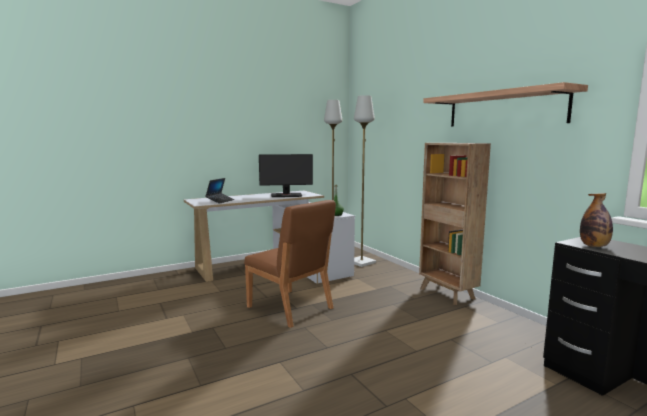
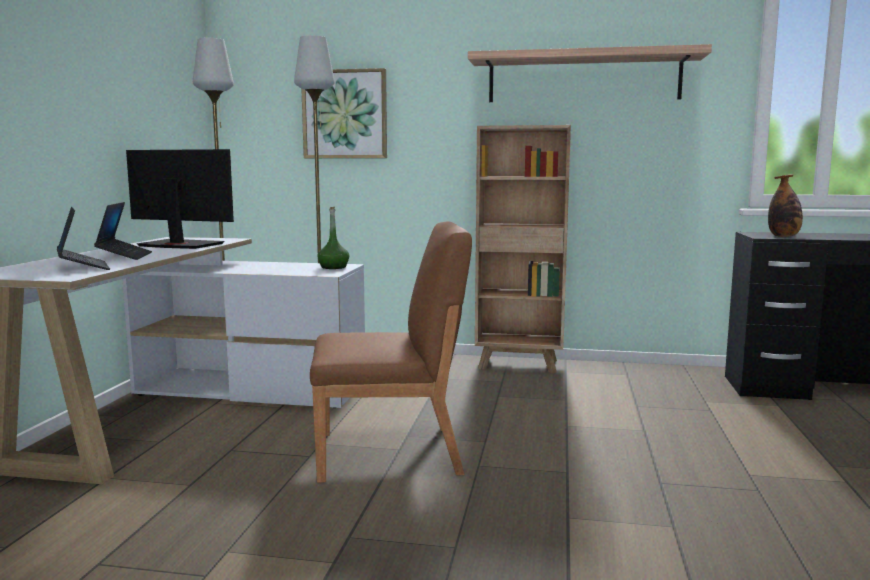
camera: 50 degrees left, 0 degrees up
monitor [259,154,313,197] -> monitor turned 105 degrees counterclockwise [126,149,234,249]
none -> laptop [94,202,152,260]
none -> picture [301,68,387,158]

